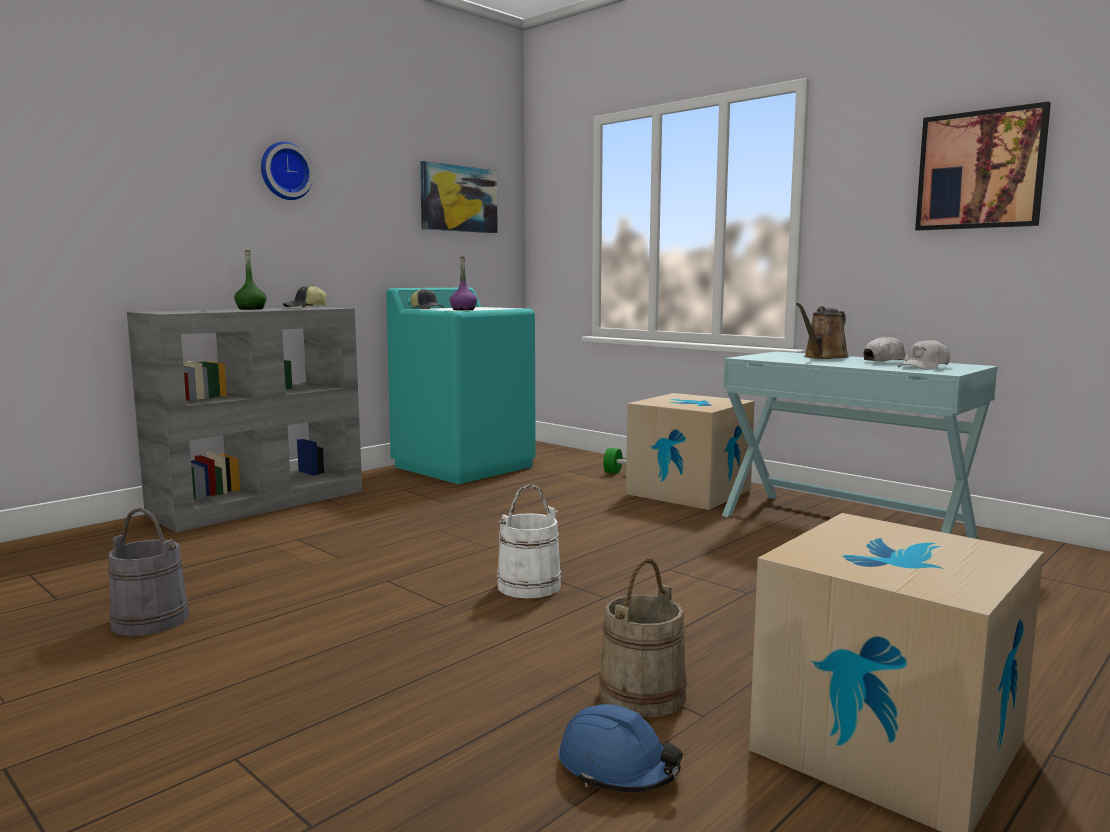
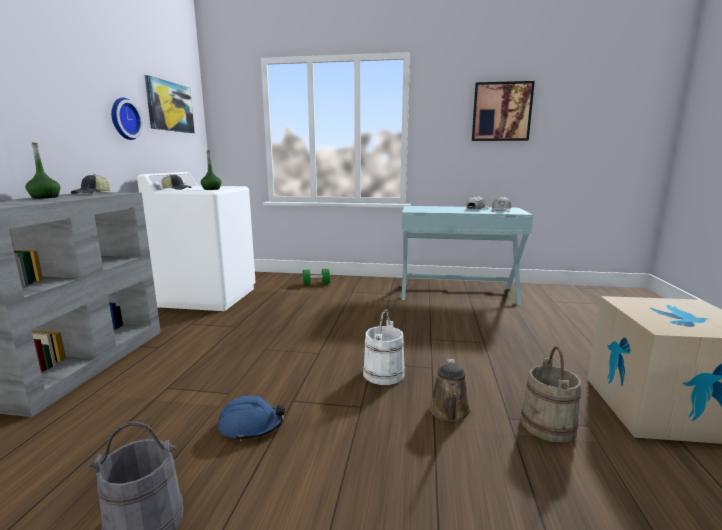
camera: 35 degrees left, 5 degrees up
wall clock [261,142,313,200] -> wall clock moved to [111,97,143,140]
turquoise washing machine [386,287,536,484] -> white washing machine [137,172,256,311]
purple bottle [450,256,477,310] -> green bottle [201,151,222,190]
blue hard hat [559,704,683,792] -> blue hard hat moved to [218,396,285,441]
cardboard box [626,393,755,510] -> none
brown watering can [796,303,849,359] -> brown watering can moved to [429,359,471,422]

